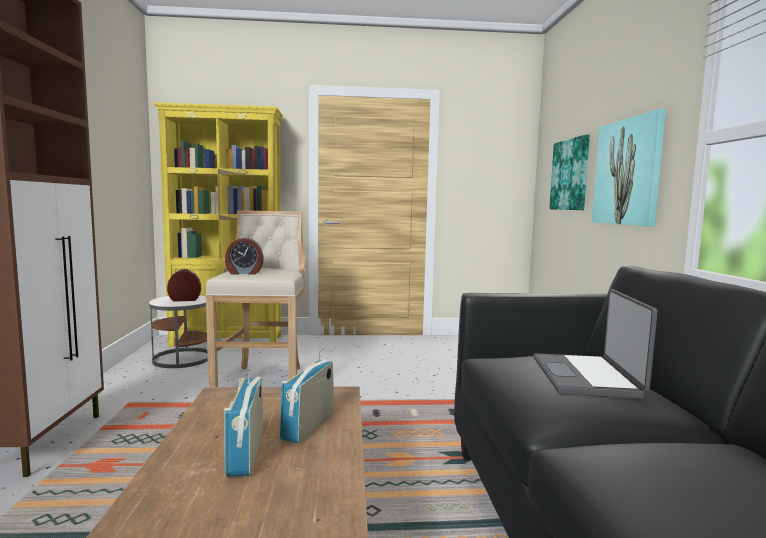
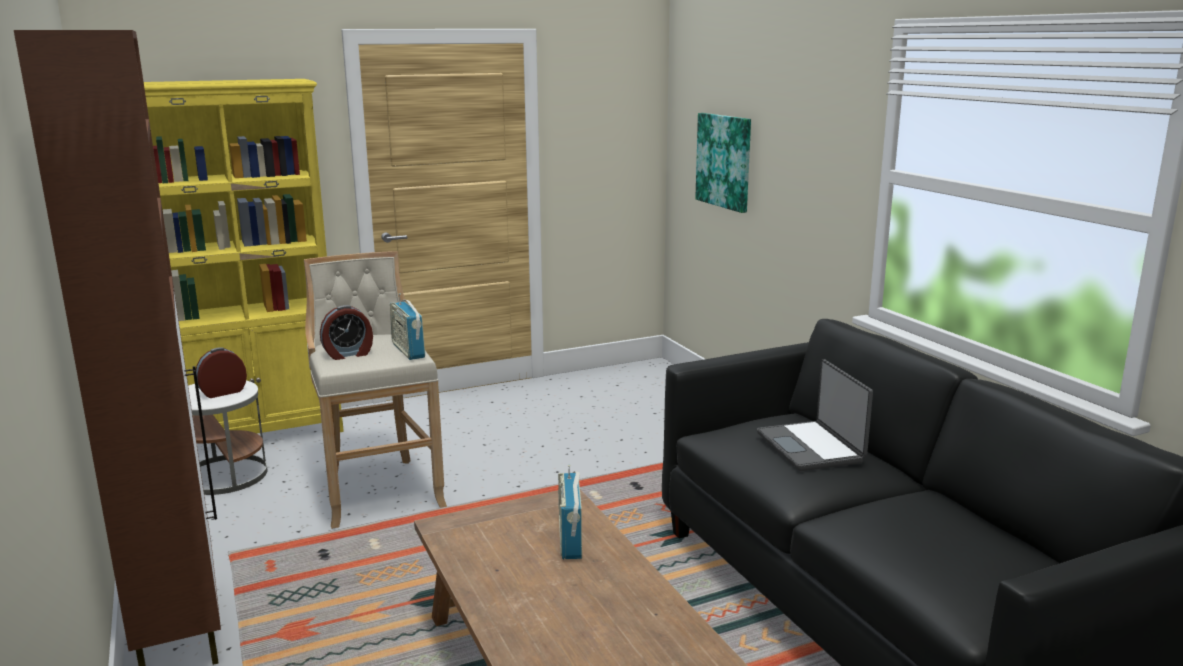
camera: 20 degrees left, 10 degrees up
radio [224,367,263,477] -> radio moved to [390,293,425,360]
picture [592,109,666,227] -> none

